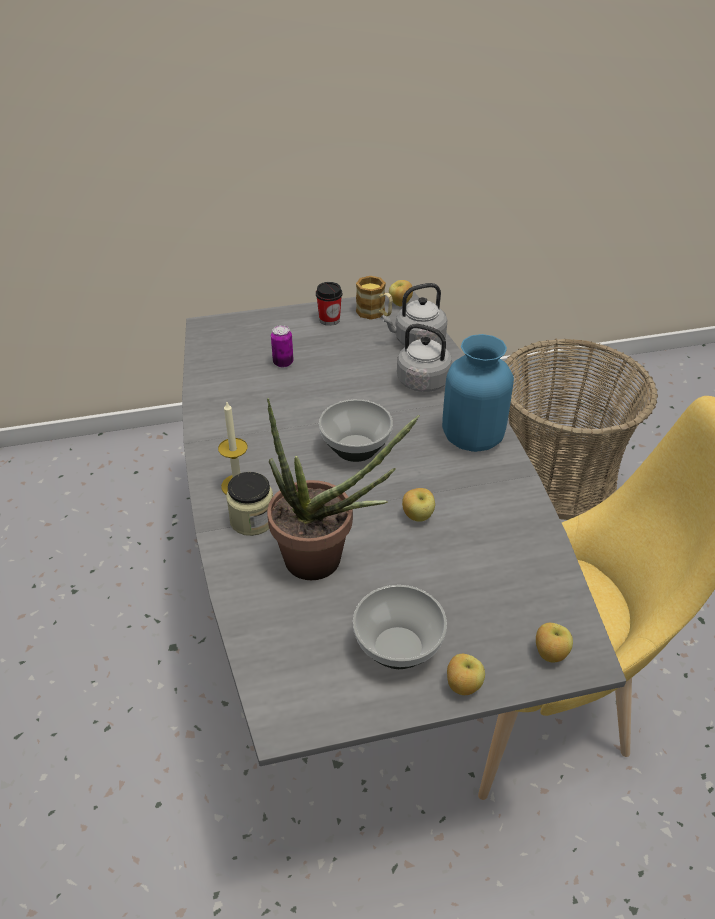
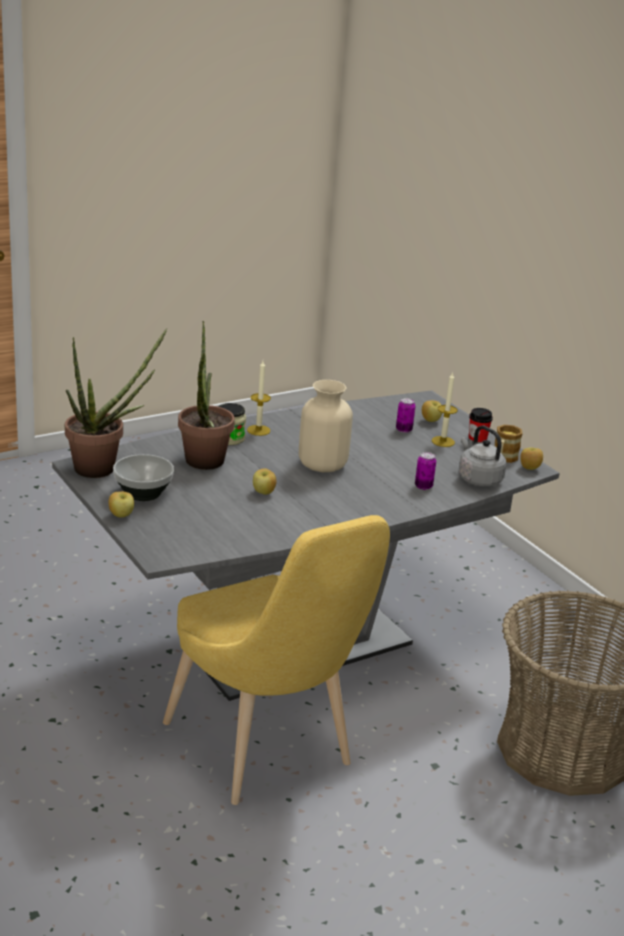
camera: 70 degrees right, 15 degrees down
bowl [319,399,393,462] -> beige vase [299,380,353,472]
grey kettle [397,324,452,392] -> can [415,452,436,490]
blue vase [442,334,514,452] -> none
apple [536,623,573,663] -> apple moved to [422,400,442,422]
none -> potted plant [65,328,167,478]
none -> candle [432,372,458,447]

